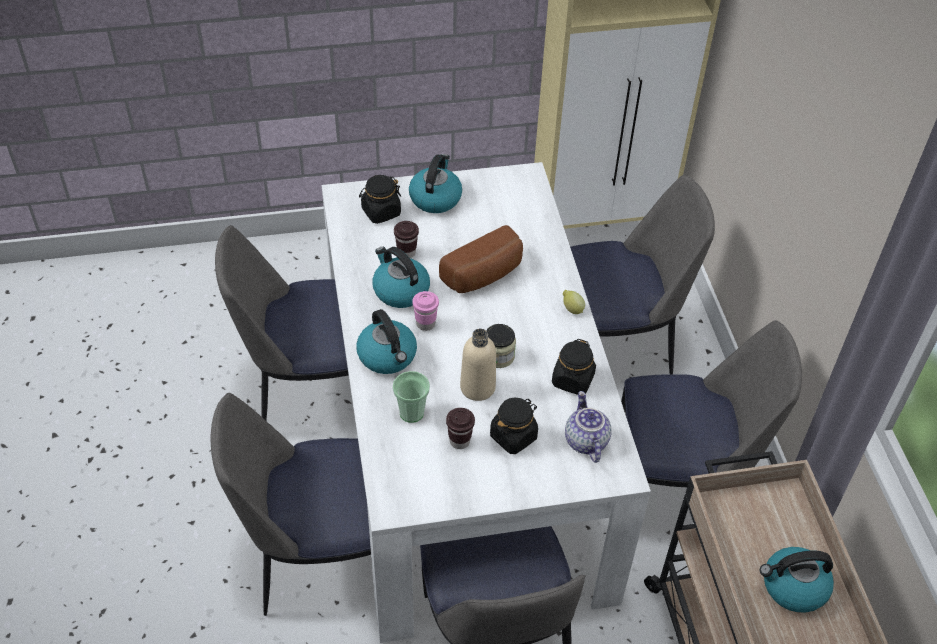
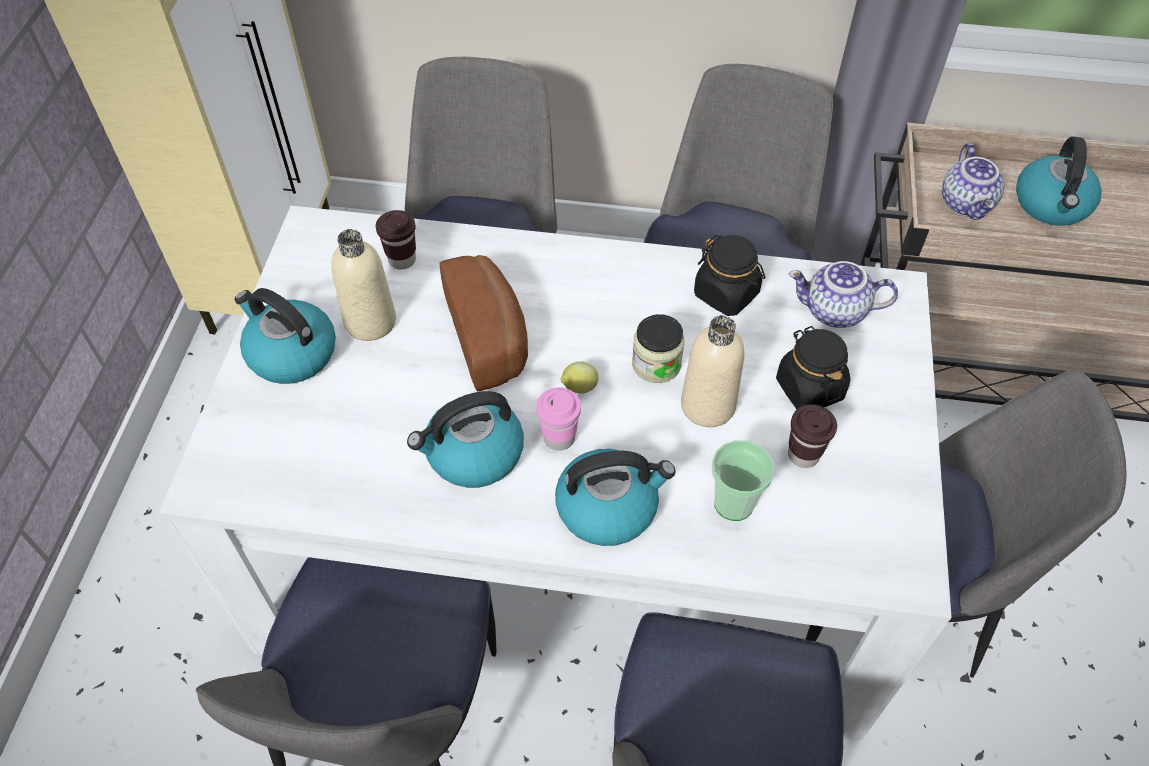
camera: 70 degrees left, 5 degrees up
black jar [359,175,401,224] -> none
brown cup [394,221,419,258] -> brown cup moved to [376,210,416,270]
lemon [563,290,585,314] -> lemon moved to [561,362,599,393]
none -> beige bottle [331,229,396,341]
none -> teapot [942,143,1004,220]

